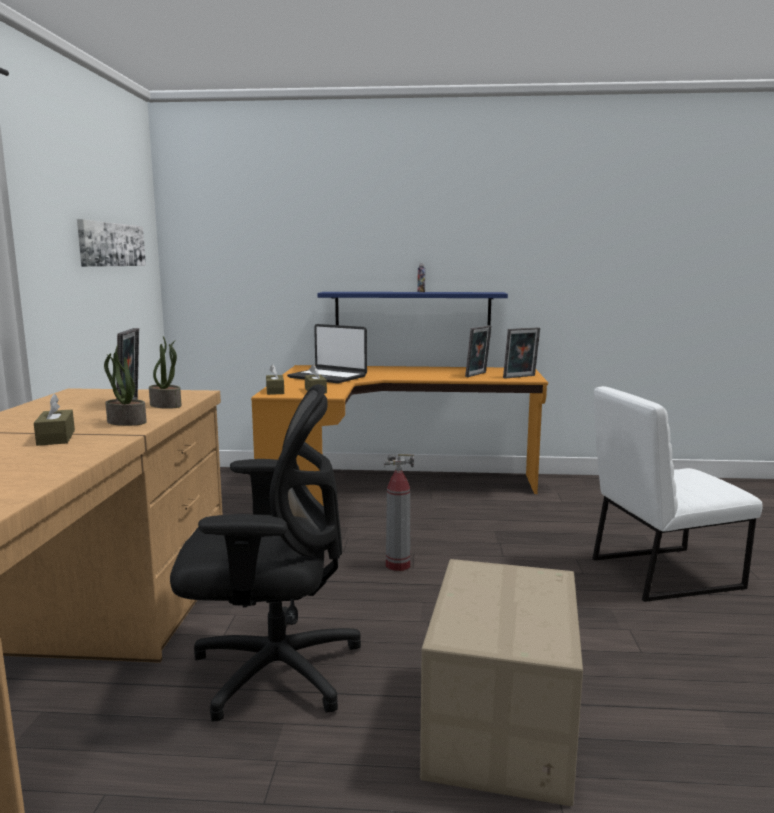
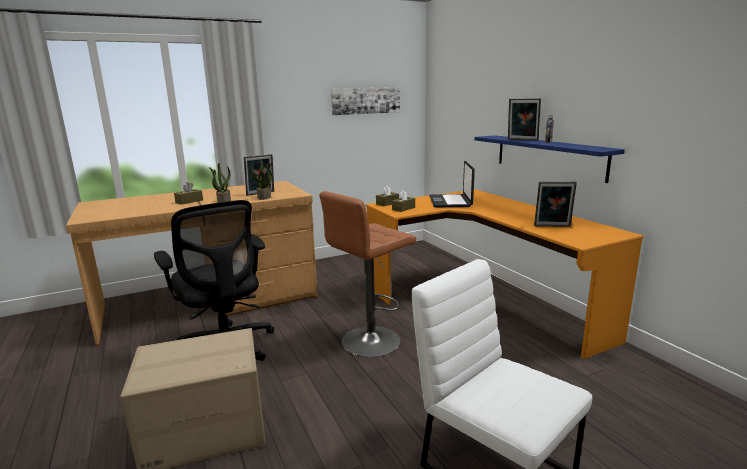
camera: 60 degrees right, 5 degrees up
fire extinguisher [384,454,414,571] -> brown stool [319,191,416,357]
picture frame [503,327,540,378] -> picture frame moved to [508,98,541,141]

